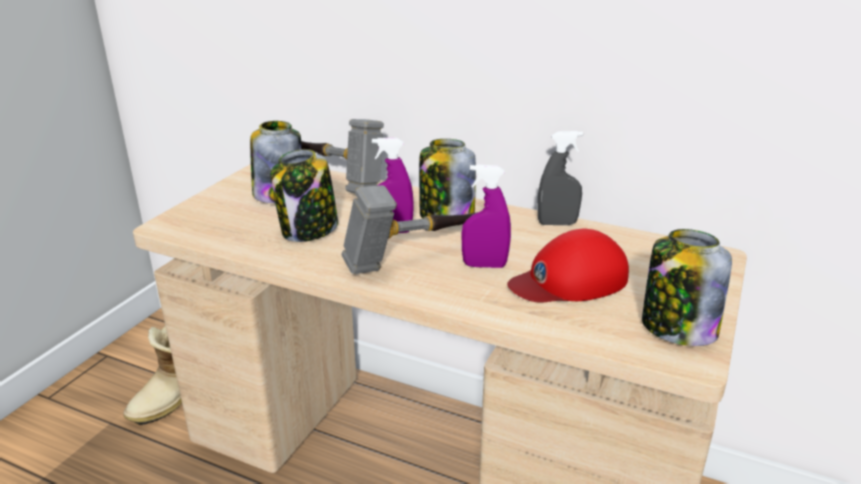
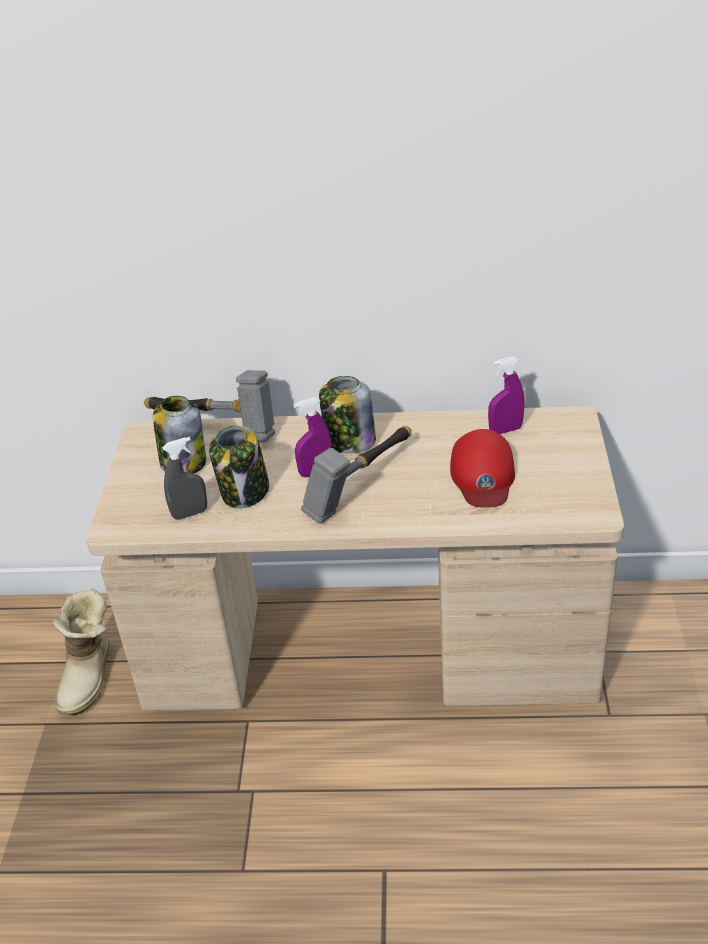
camera: 20 degrees left, 10 degrees up
purple spray bottle [462,164,511,268] -> purple spray bottle moved to [488,357,524,434]
red cap [507,229,629,303] -> red cap turned 45 degrees counterclockwise [450,429,515,508]
grey spray bottle [538,131,583,225] -> grey spray bottle moved to [162,437,207,520]
jar [642,229,732,346] -> none

